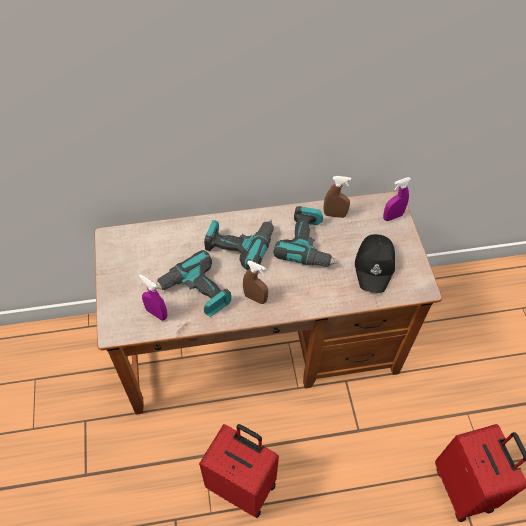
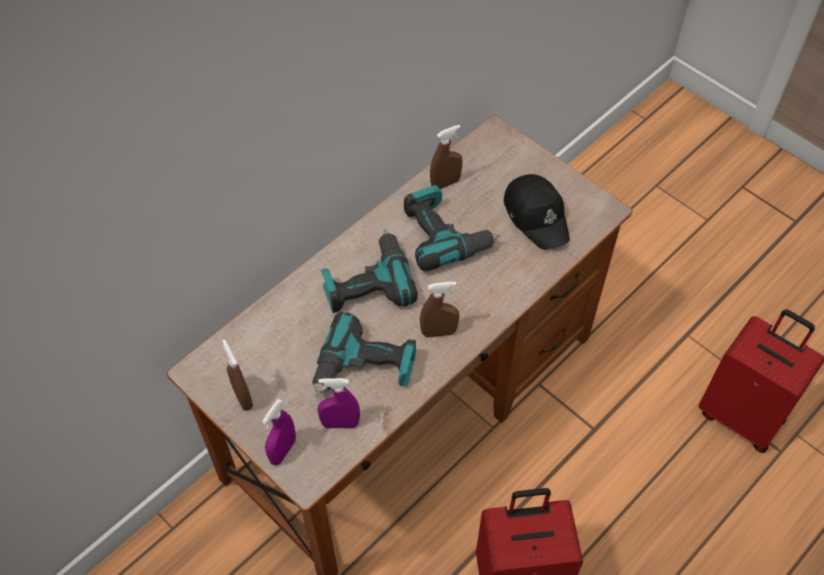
camera: 35 degrees left, 0 degrees up
purple spray bottle [383,177,411,221] -> purple spray bottle moved to [262,399,296,465]
none -> brown spray bottle [222,339,253,411]

